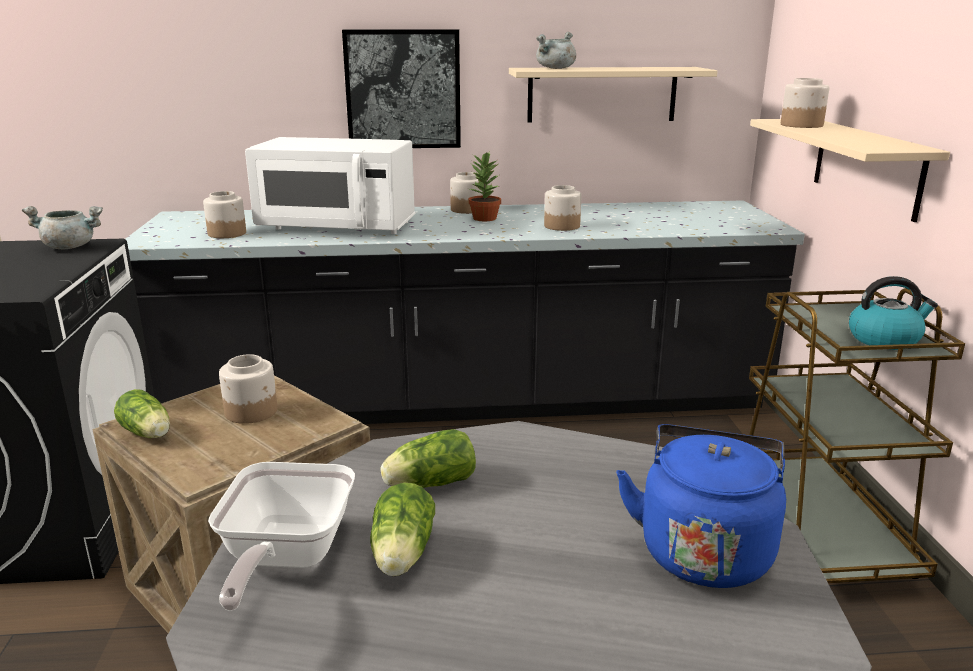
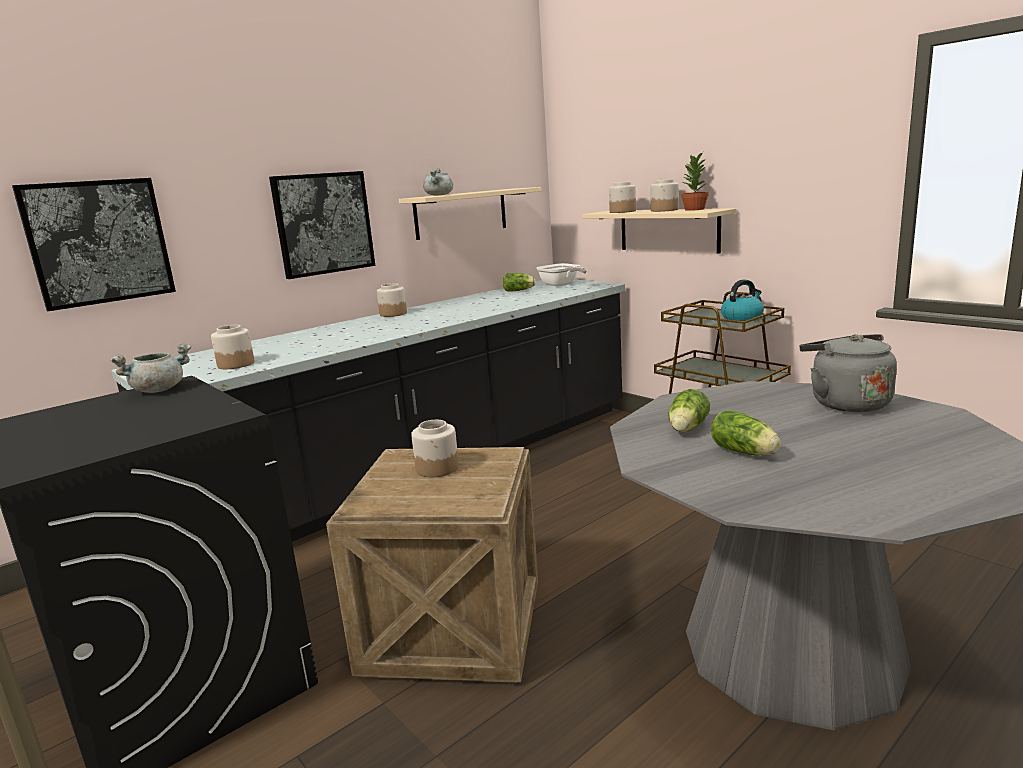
camera: 35 degrees left, 5 degrees down
lettuce [114,389,170,438] -> lettuce moved to [503,273,536,292]
frying pan [208,462,355,611] -> frying pan moved to [536,263,587,286]
white microwave [245,137,415,234] -> none
potted plant [468,152,501,221] -> potted plant moved to [681,152,709,211]
jar [544,185,582,231] -> jar moved to [650,179,679,212]
blue kettle [616,424,786,588] -> grey kettle [800,334,897,412]
none -> picture [12,178,176,311]

